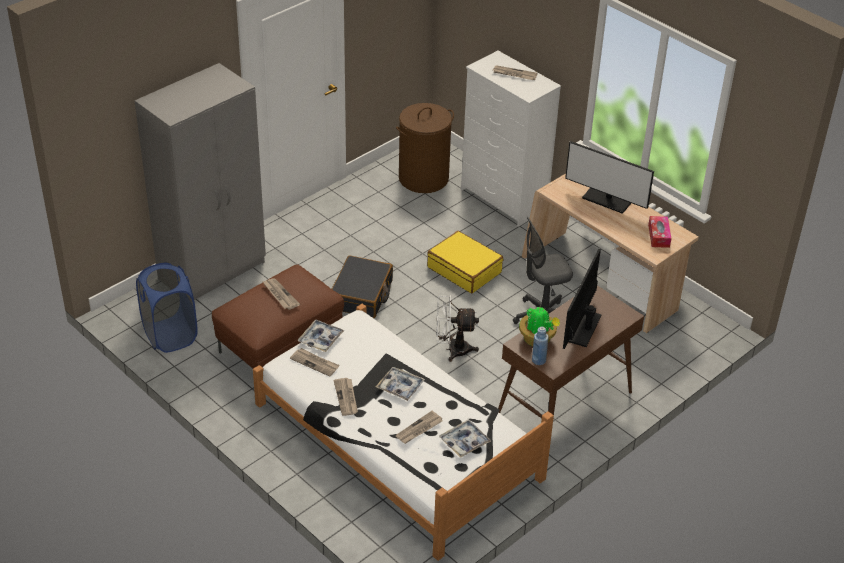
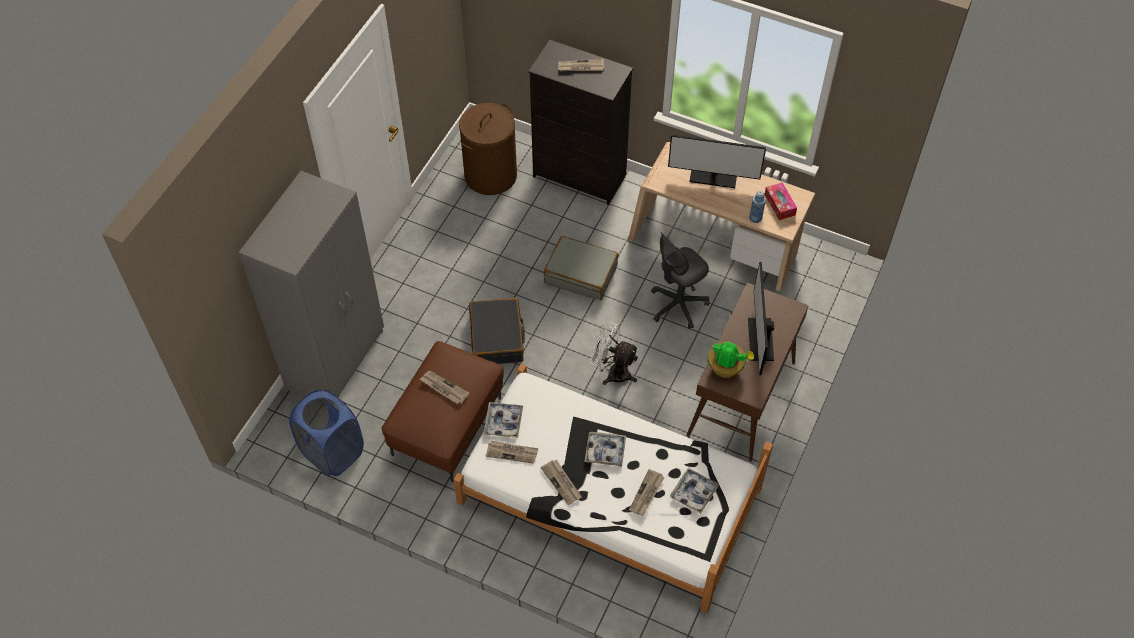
camera: 20 degrees left, 15 degrees up
yellow suitcase [427,231,503,293] -> grey suitcase [544,236,619,300]
white fan [437,295,479,362] -> white fan turned 45 degrees clockwise [589,322,639,385]
white dresser [461,51,561,227] -> black dresser [528,40,633,205]
blue bottle [532,327,549,365] -> blue bottle moved to [749,191,766,223]

